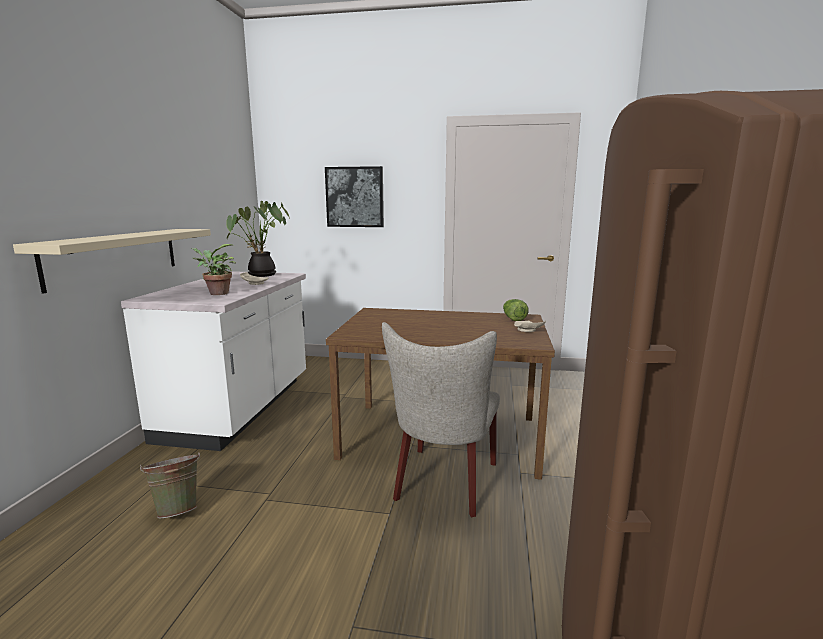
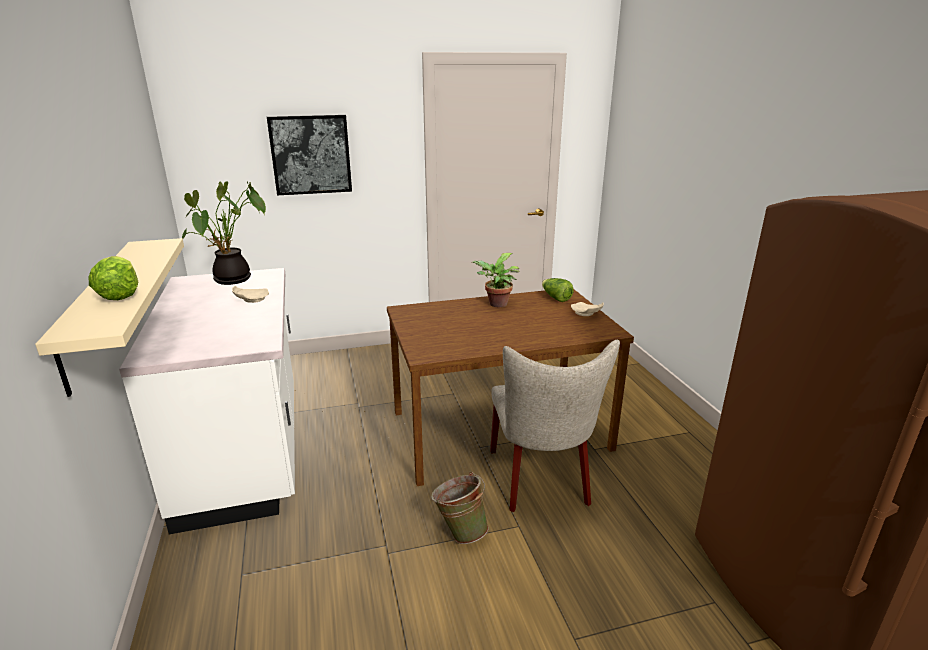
camera: 25 degrees left, 10 degrees up
green bucket [140,453,200,518] -> green bucket moved to [431,471,489,544]
potted plant [191,244,236,295] -> potted plant moved to [471,253,520,307]
none -> lettuce [88,256,138,300]

